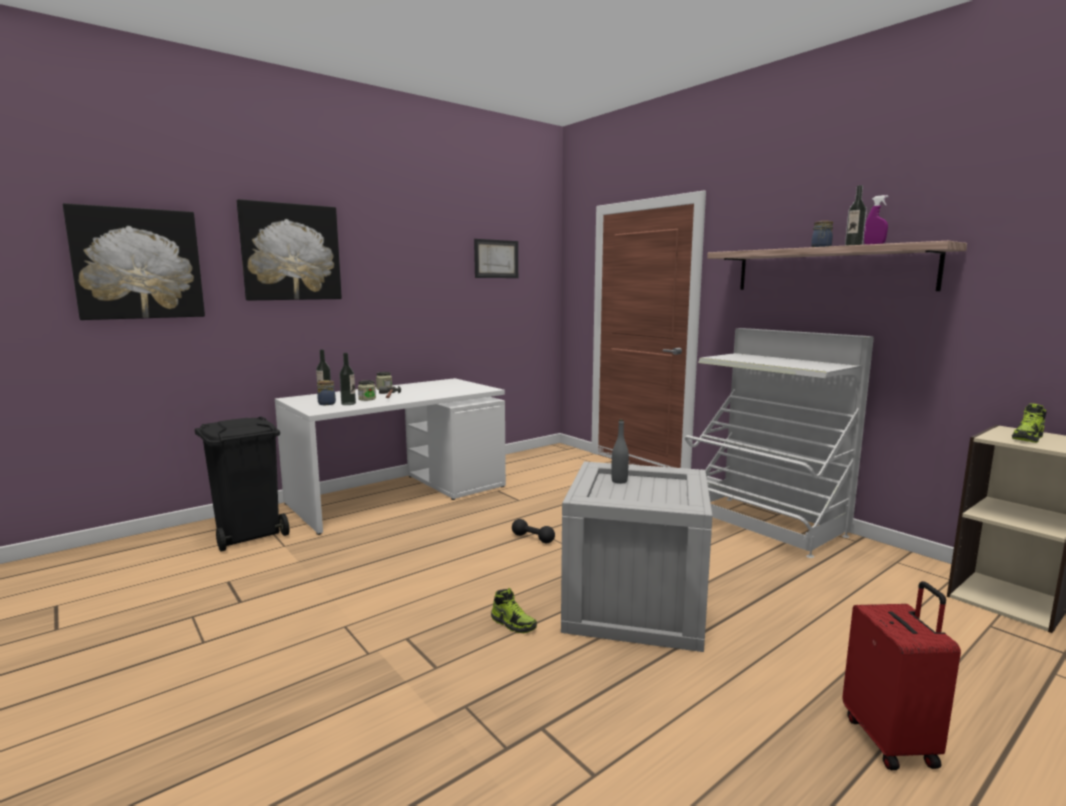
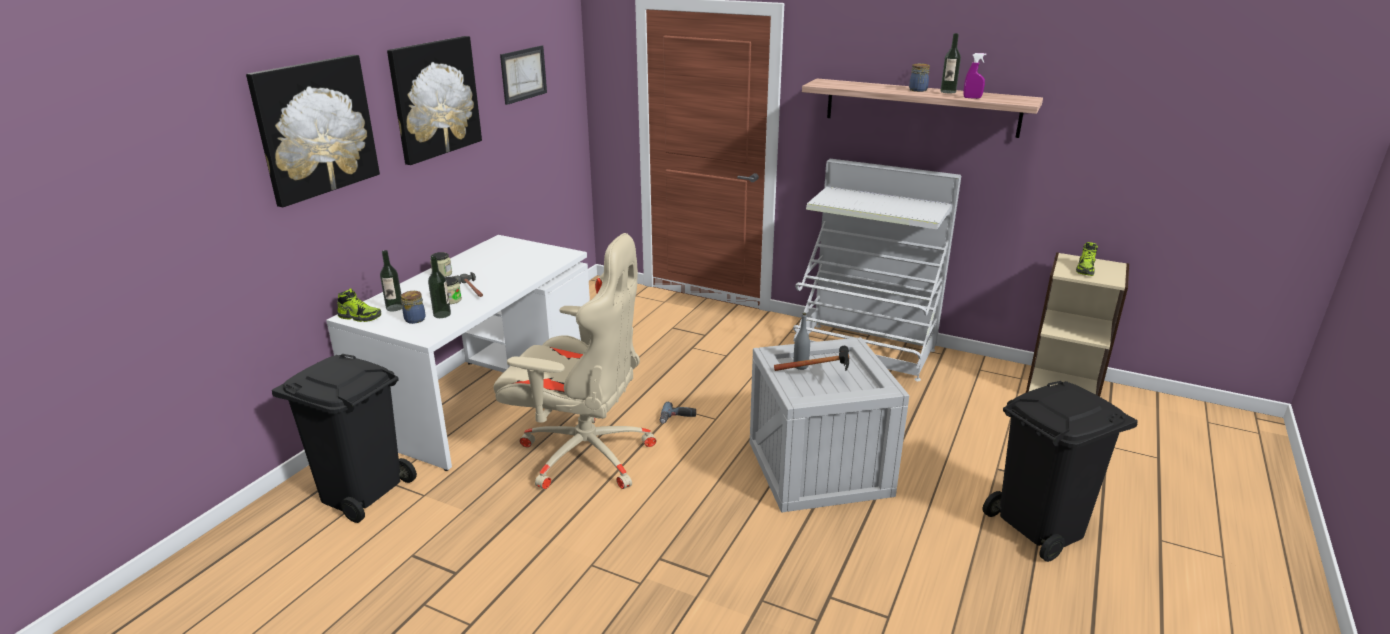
camera: 25 degrees left, 15 degrees up
picture [63,203,205,320] -> picture moved to [387,36,482,165]
shoe [491,588,537,633] -> shoe moved to [337,288,381,322]
black dumbbell [512,519,555,543] -> power drill [660,402,696,424]
red suitcase [842,581,961,770] -> black trash can [983,381,1138,562]
none -> beige office chair [494,233,657,489]
none -> hammer [774,346,849,371]

